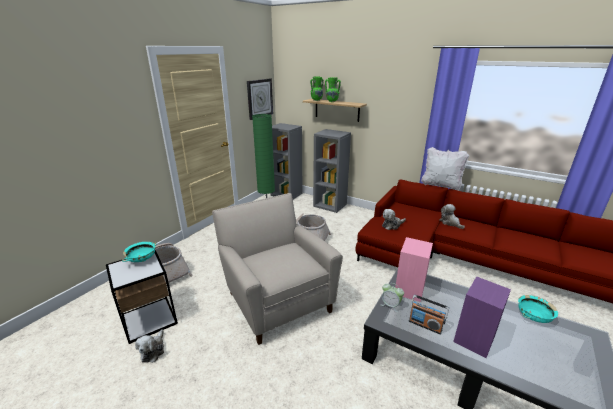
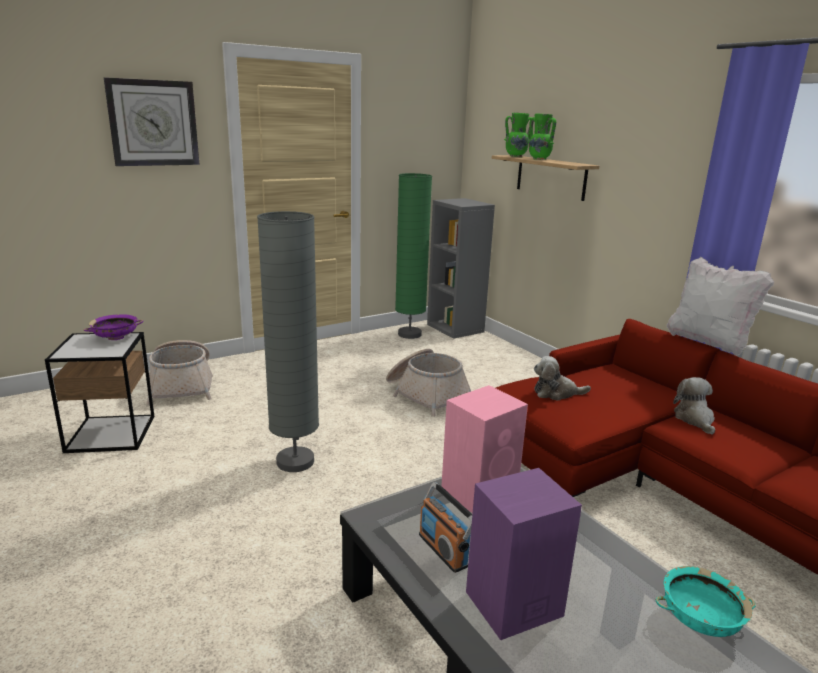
camera: 25 degrees right, 5 degrees down
turquoise bowl [122,242,156,262] -> purple bowl [83,314,143,340]
plush toy [135,329,164,363] -> none
beige armchair [212,193,343,345] -> grey floor lamp [257,211,319,472]
wall clock [247,78,273,120] -> wall clock moved to [104,77,199,166]
grey bookcase [313,129,351,213] -> none
alarm clock [381,283,404,312] -> none

